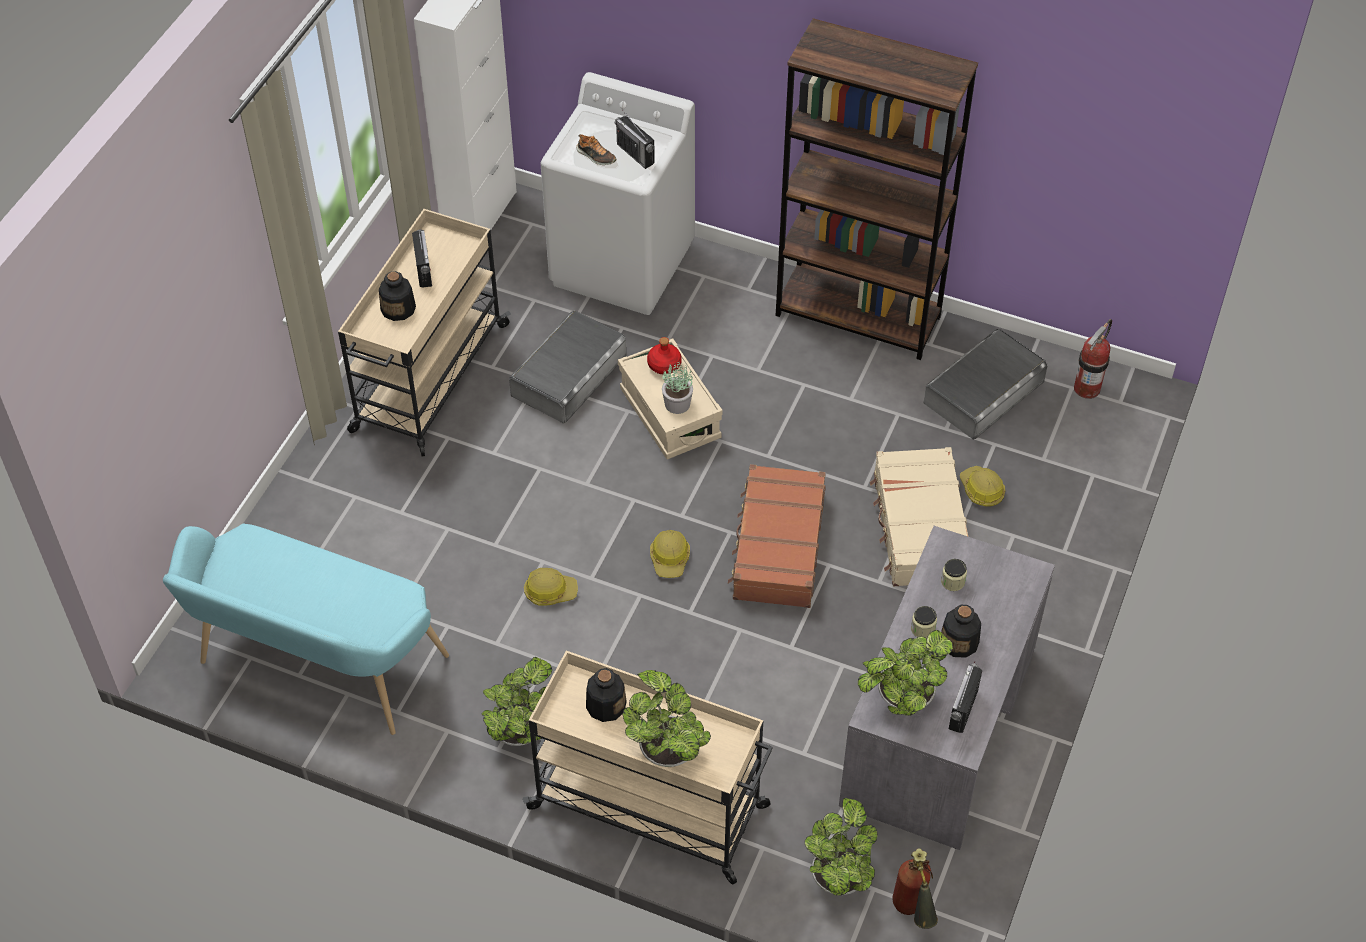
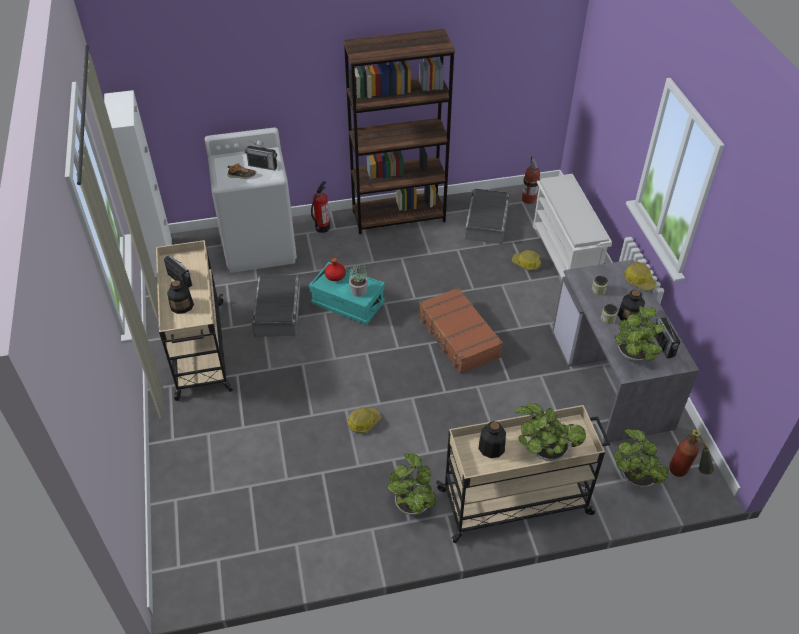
camera: 35 degrees left, 5 degrees down
turquoise bench [163,523,449,735] -> none
beige storage box [618,338,723,460] -> turquoise storage box [309,262,385,325]
hard hat [650,530,690,578] -> hard hat moved to [624,262,657,291]
beige suitcase [870,447,968,586] -> none
none -> fire extinguisher [311,181,330,233]
none -> white shoe rack [533,174,612,279]

